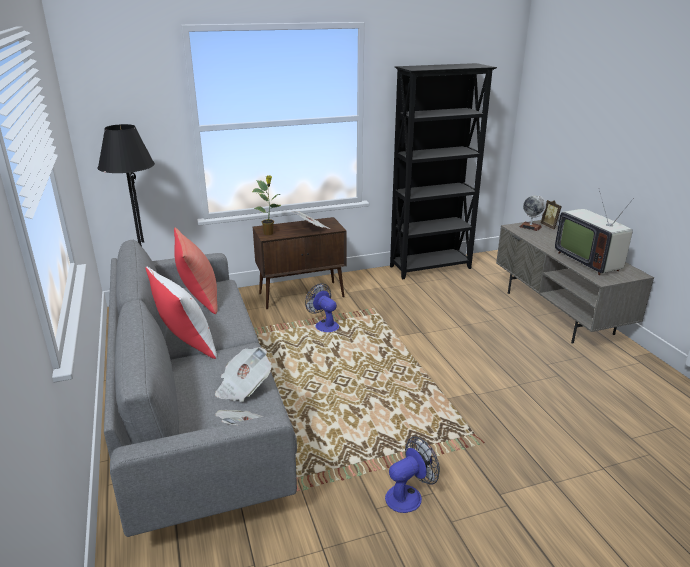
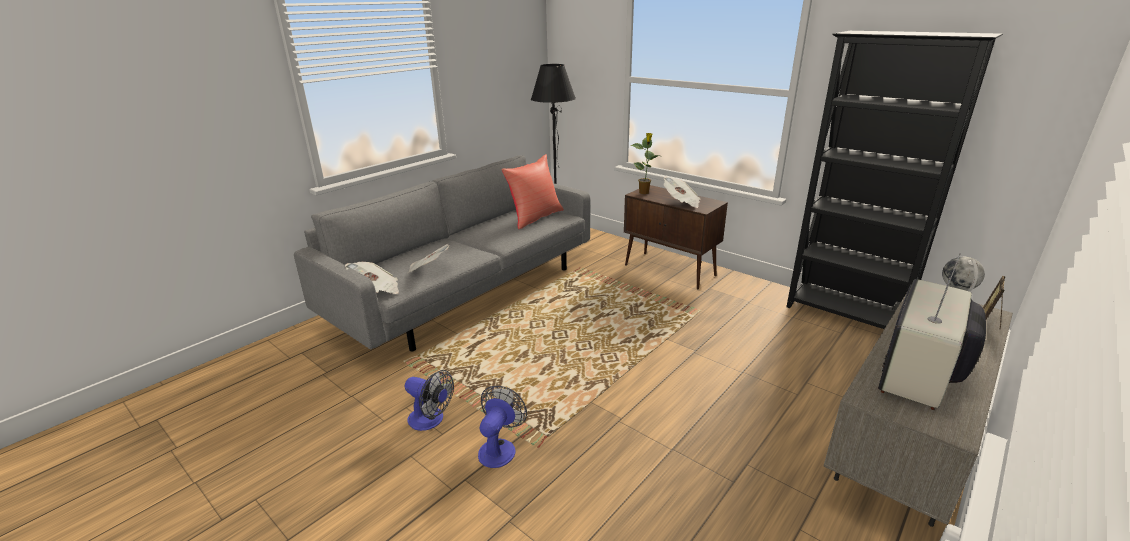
camera: 60 degrees right, 0 degrees up
white pillow [145,267,217,359] -> none
fan [305,283,339,332] -> fan moved to [478,386,527,468]

